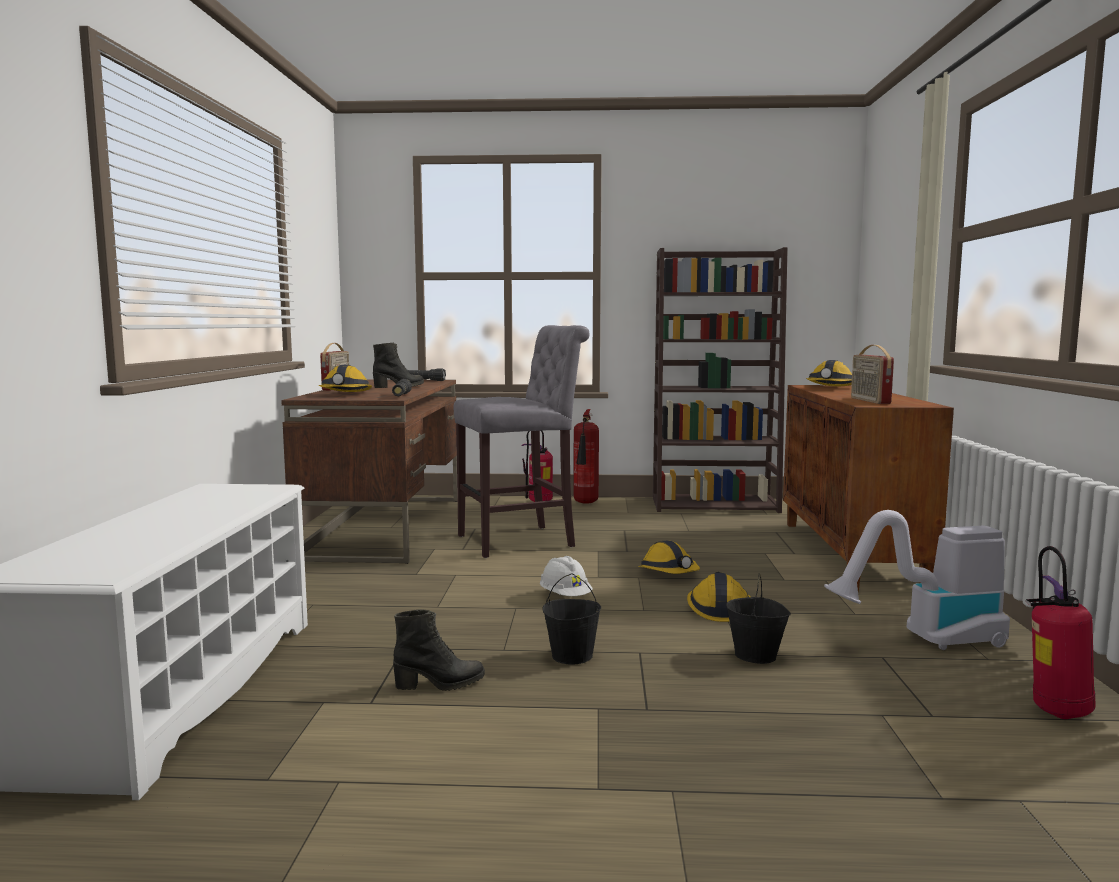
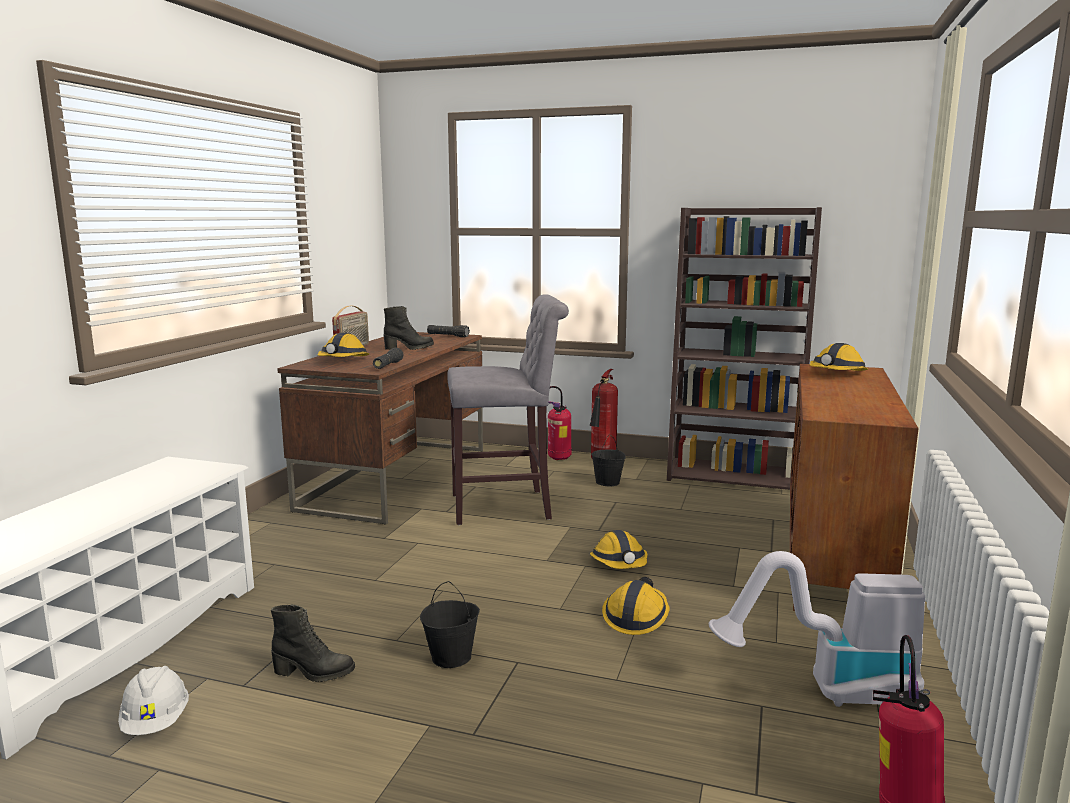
camera: 15 degrees right, 5 degrees up
white hard hat [540,556,593,596] -> white hard hat moved to [118,666,189,735]
black bucket [726,573,791,664] -> black bucket moved to [591,434,626,486]
radio [851,345,894,404] -> none

